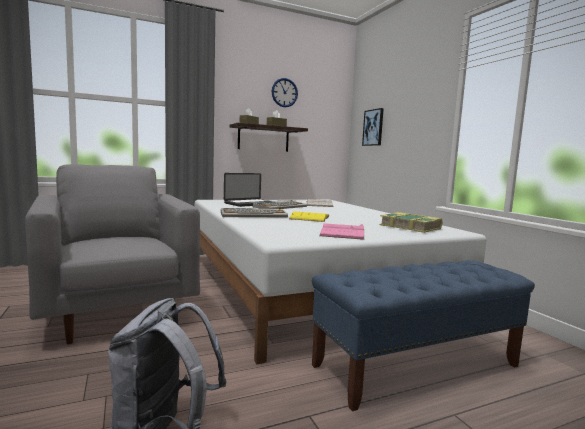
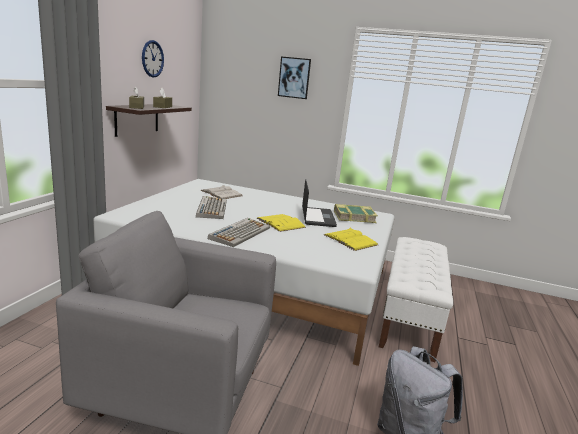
camera: 50 degrees left, 10 degrees up
laptop [224,173,273,207] -> laptop moved to [302,179,337,227]
blue bench [312,260,535,411] -> white bench [379,237,453,362]
pink book [319,223,364,240] -> yellow book [324,228,378,251]
picture [362,108,384,146] -> picture moved to [278,56,311,99]

